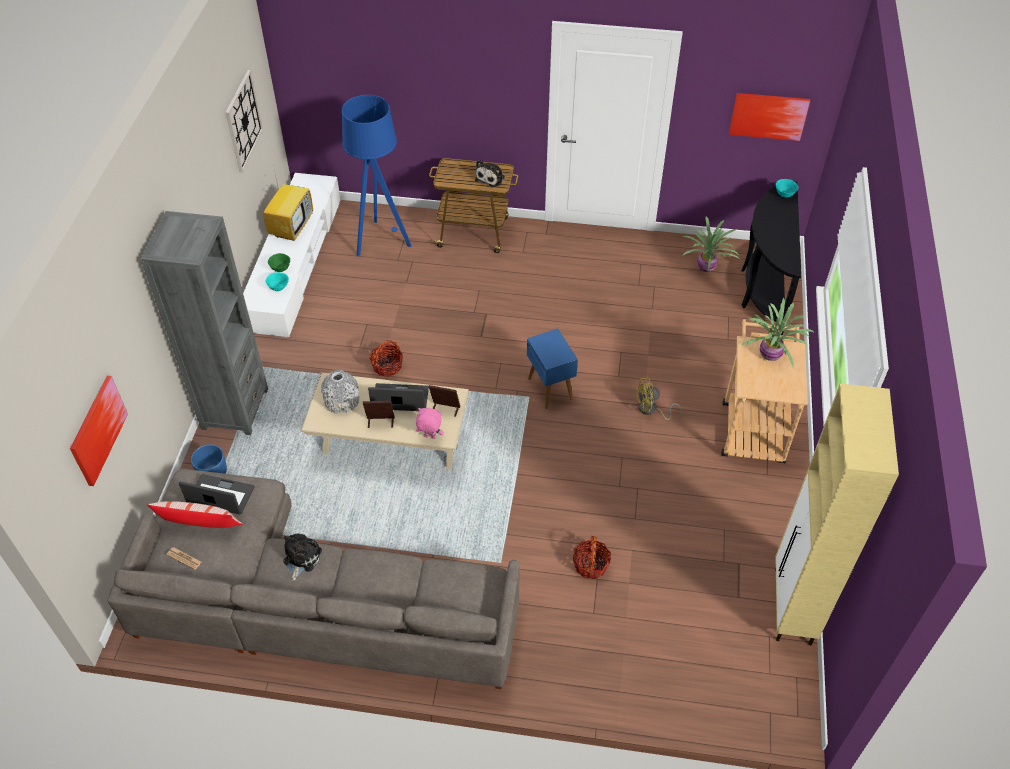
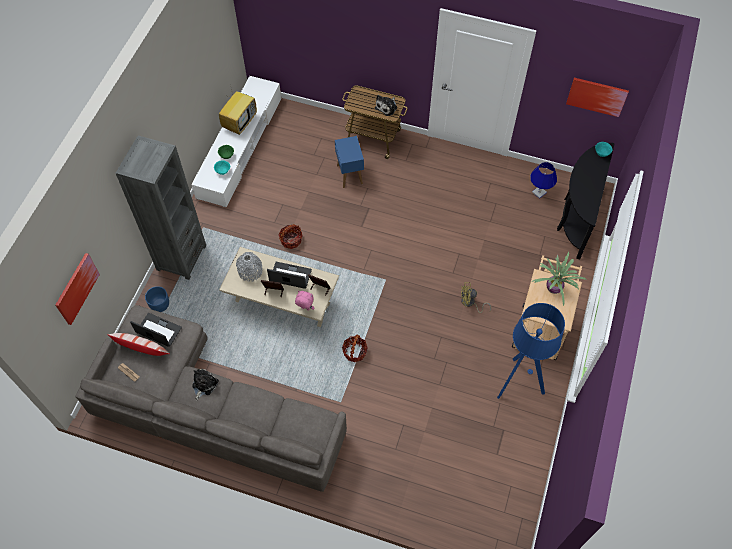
camera: 10 degrees right, 10 degrees up
wall clock [225,70,263,173] -> none
blue floor lamp [342,95,411,256] -> blue floor lamp moved to [497,303,565,399]
blue side table [527,328,578,409] -> blue side table moved to [335,136,364,188]
basket [573,536,611,579] -> basket moved to [342,334,368,362]
potted plant [682,216,739,272] -> blue table lamp [530,162,557,199]
beige cabinet [775,383,899,645] -> none

